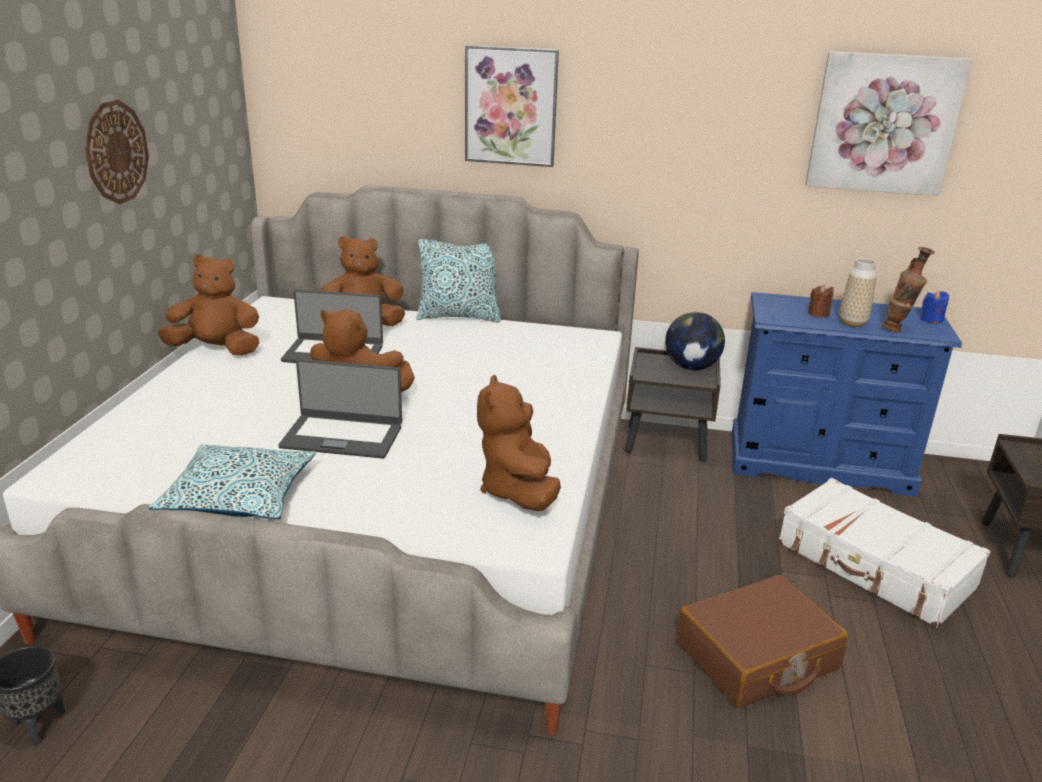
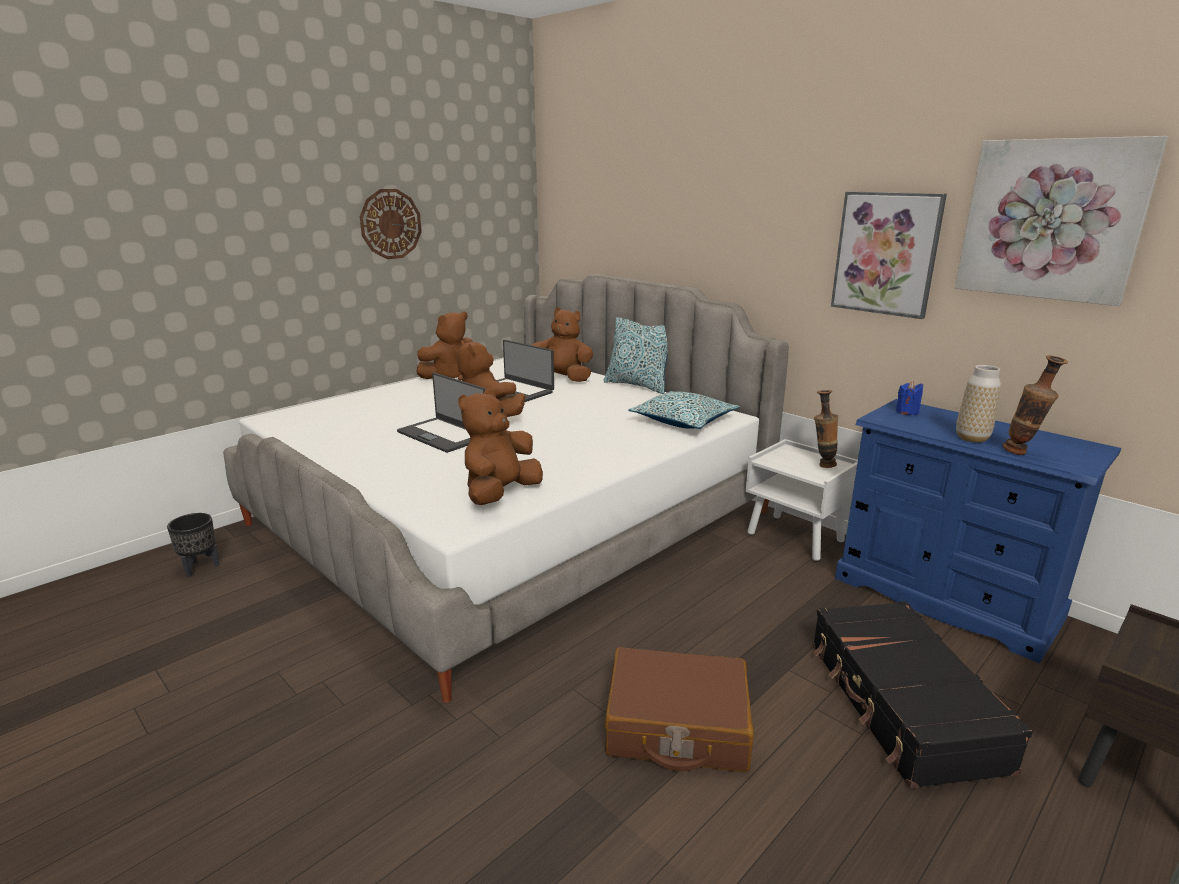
camera: 35 degrees right, 5 degrees down
pillow [149,444,317,519] -> pillow moved to [628,391,740,429]
brown plush toy [158,254,259,356] -> brown plush toy turned 105 degrees clockwise [416,311,473,381]
picture [465,45,559,167] -> picture moved to [831,191,947,319]
brown nightstand [624,347,721,462] -> white nightstand [746,439,858,561]
globe [665,312,725,370] -> vase [814,390,838,468]
white suitcase [778,478,991,628] -> black suitcase [812,601,1033,788]
brown candle [808,284,834,317] -> none
blue candle [920,290,949,324] -> blue candle moved to [896,381,923,415]

